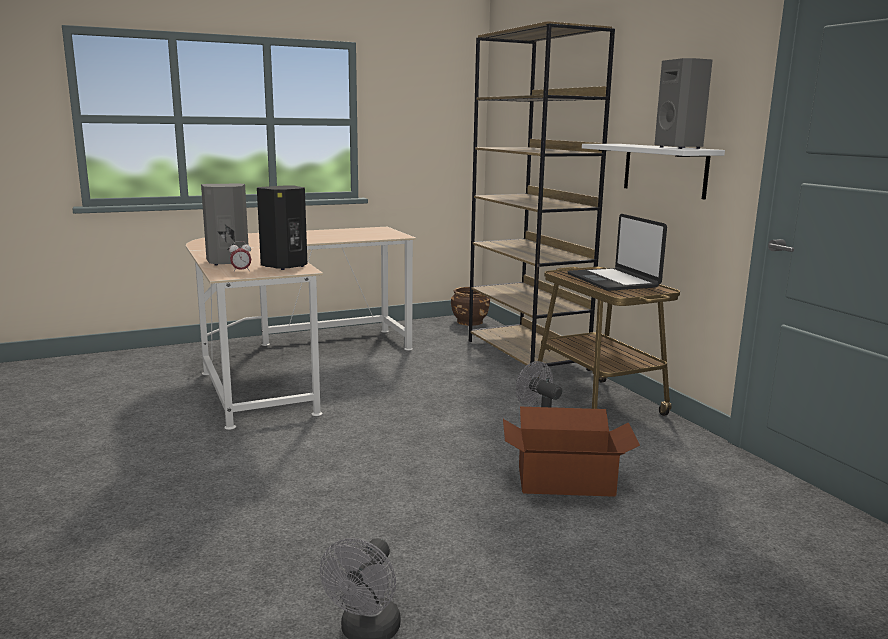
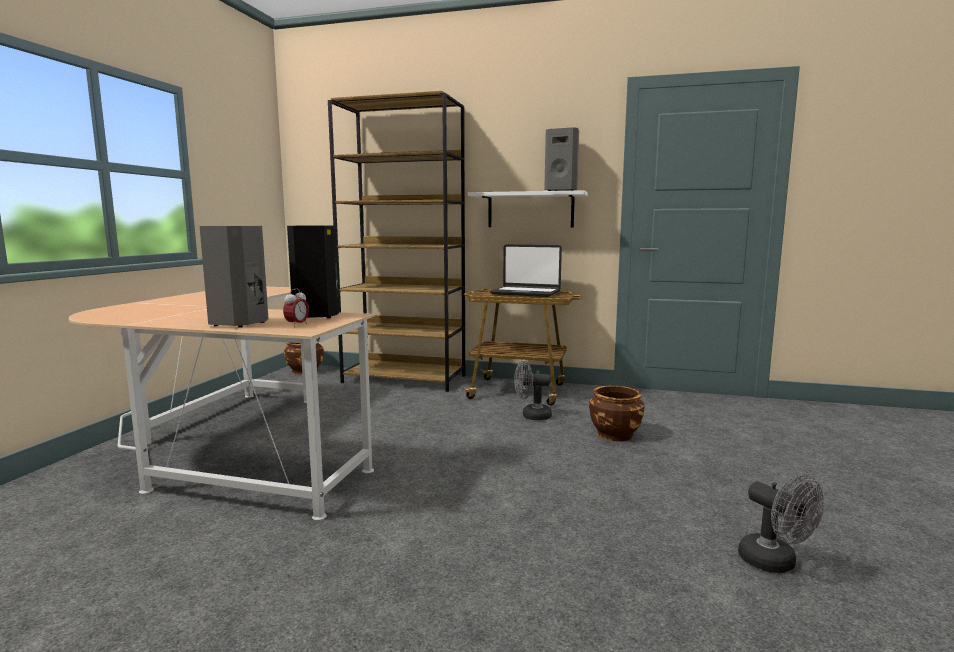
camera: 50 degrees left, 5 degrees down
cardboard box [503,407,640,497] -> brown planter [589,386,644,441]

